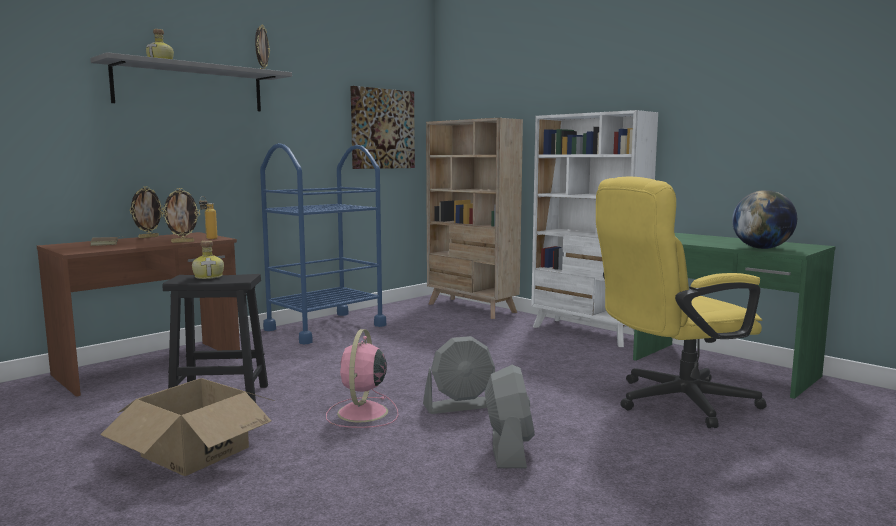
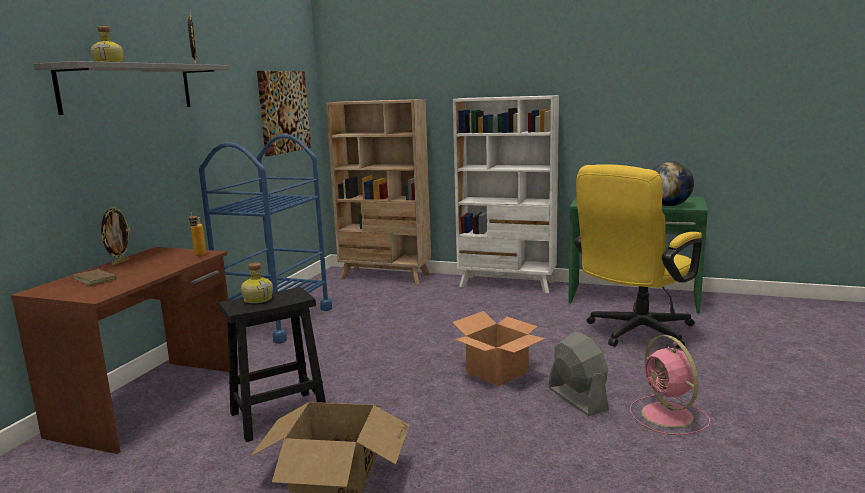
camera: 25 degrees left, 5 degrees up
picture frame [162,188,200,243] -> none
pink fan [326,329,398,428] -> pink fan moved to [630,335,710,435]
grey fan [423,336,495,414] -> cardboard box [452,311,546,386]

